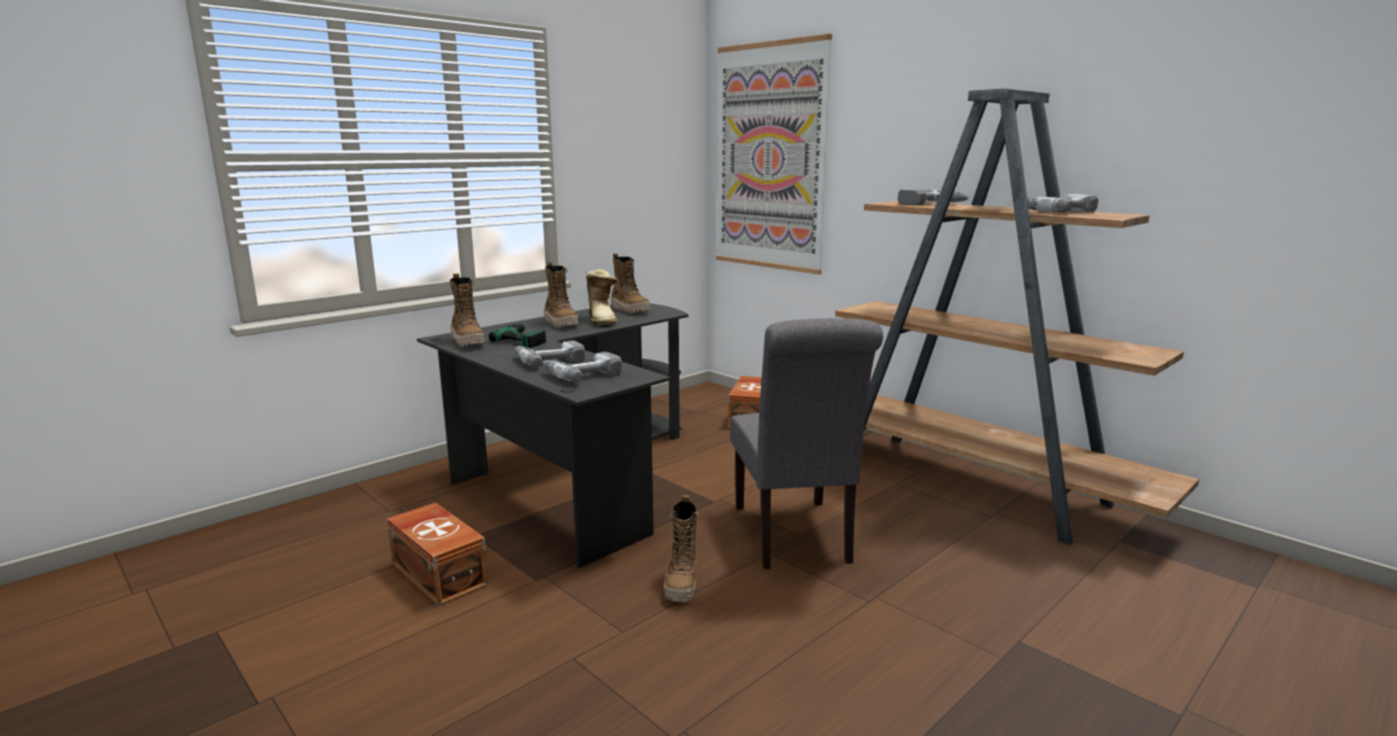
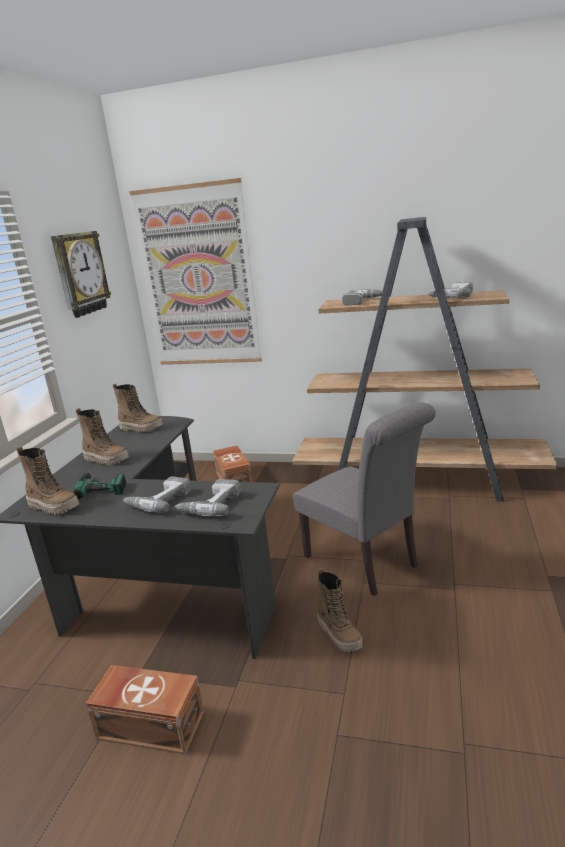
camera: 30 degrees left, 5 degrees up
boot [586,269,618,327] -> none
none -> wall clock [51,231,111,318]

